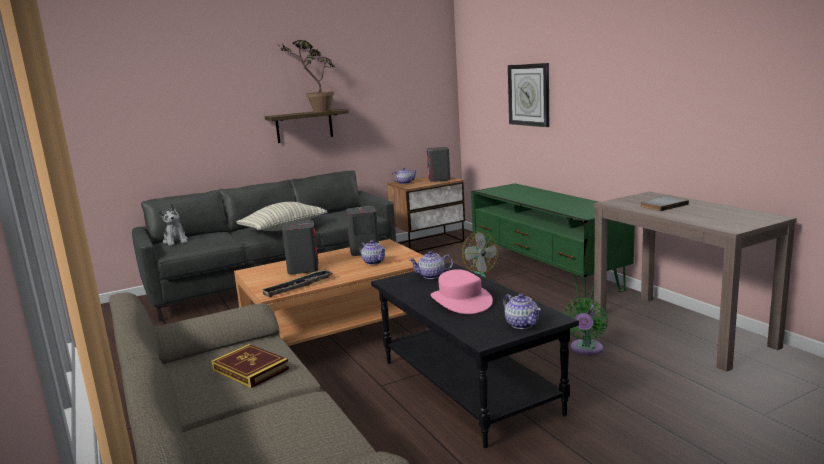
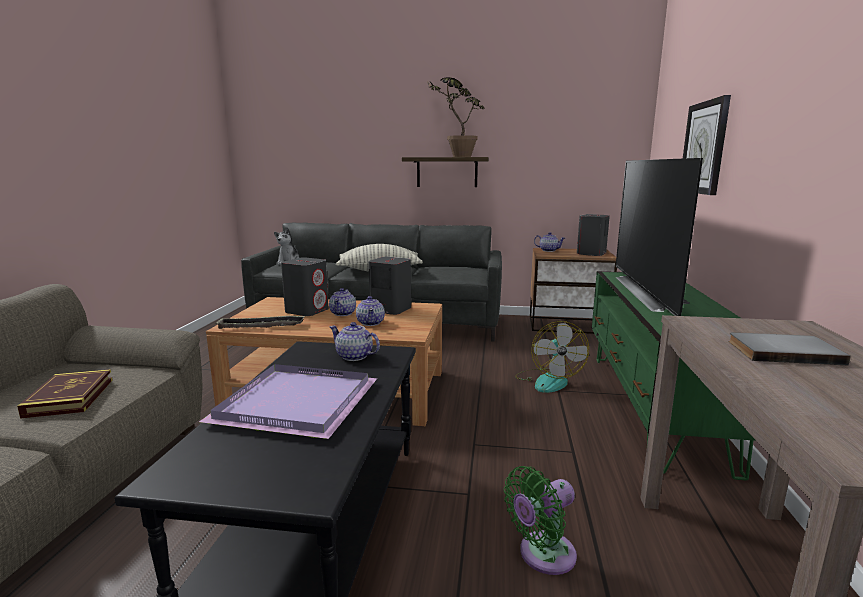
camera: 35 degrees right, 0 degrees up
pink hat [431,269,493,314] -> purple tray [199,364,377,439]
teapot [503,294,541,329] -> teapot moved to [329,288,356,316]
none -> television [616,158,703,316]

